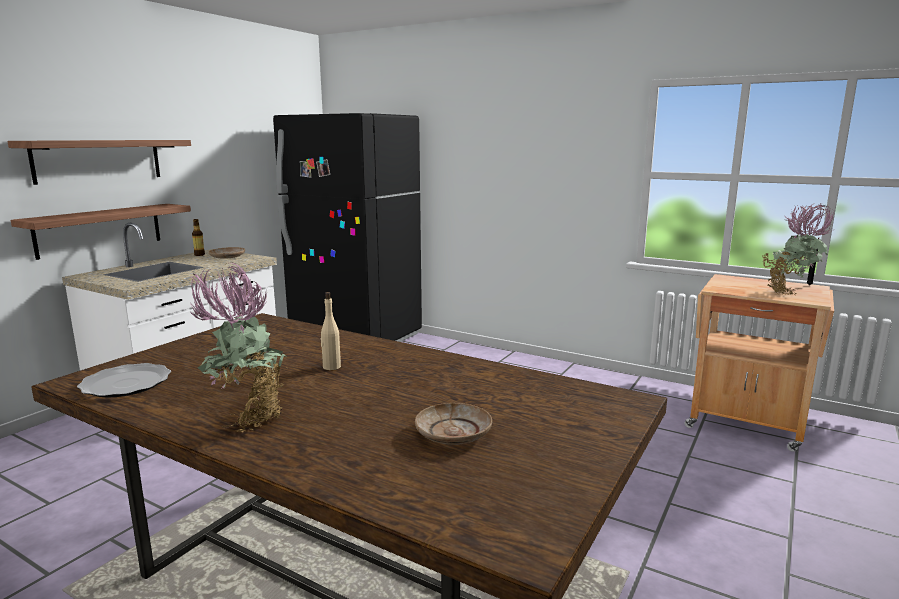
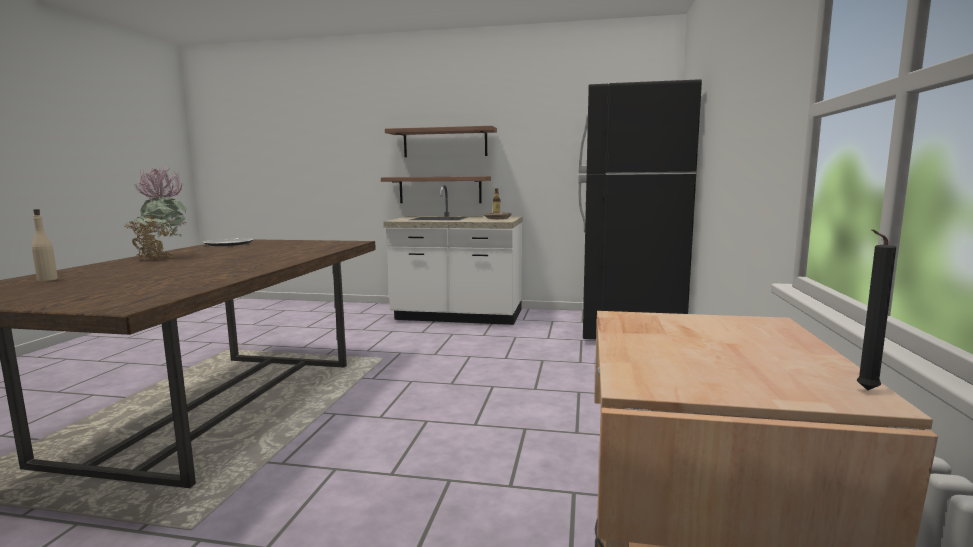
camera: 70 degrees right, 5 degrees down
beige bottle [320,292,341,370] -> beige bottle moved to [32,209,58,281]
beige plate [415,403,492,445] -> none
potted plant [763,203,834,295] -> none

